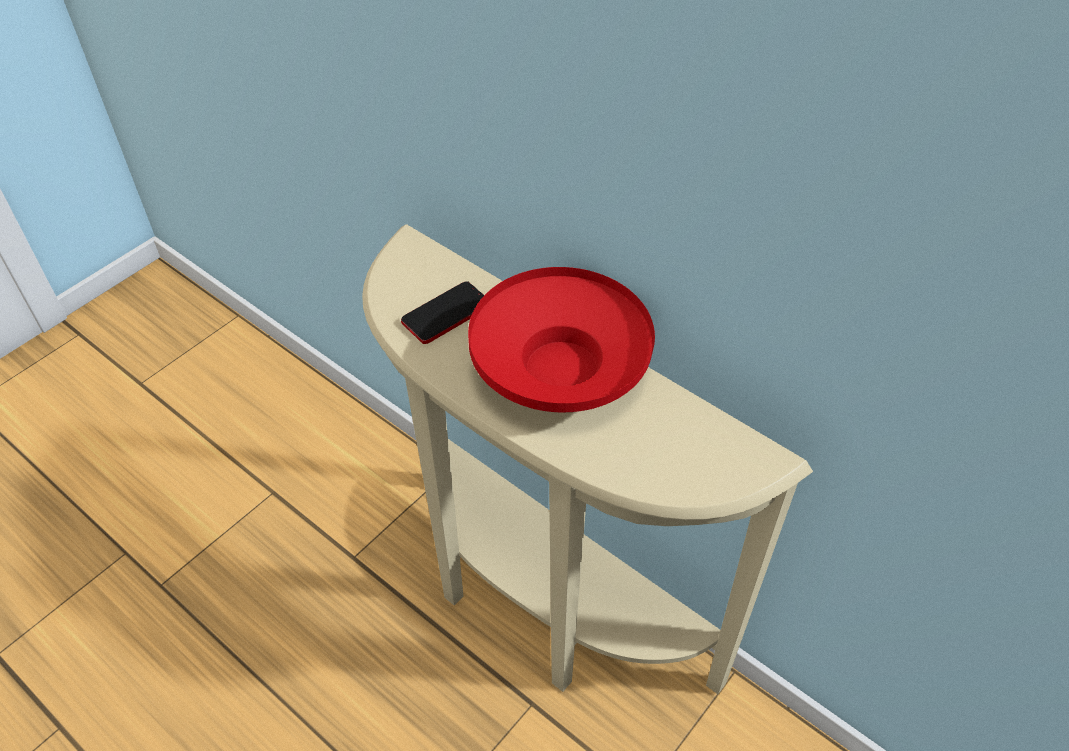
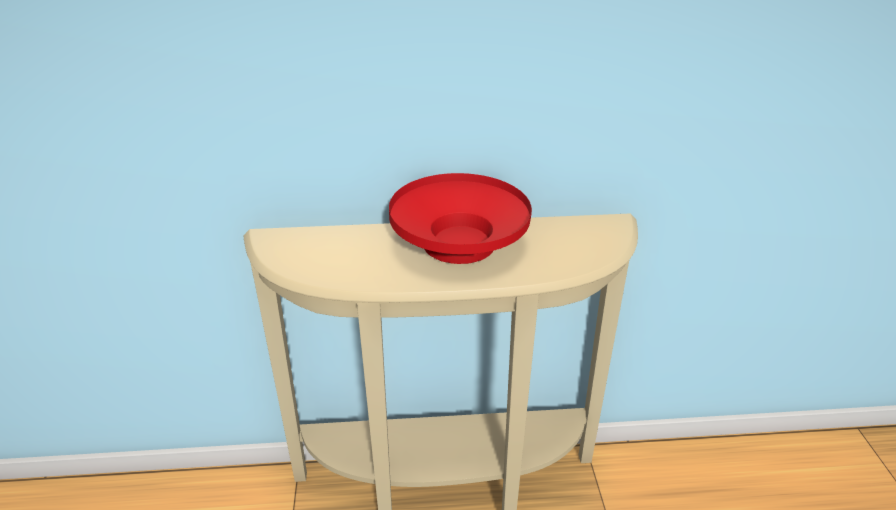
camera: 45 degrees left, 15 degrees down
phone [401,281,484,344] -> none

